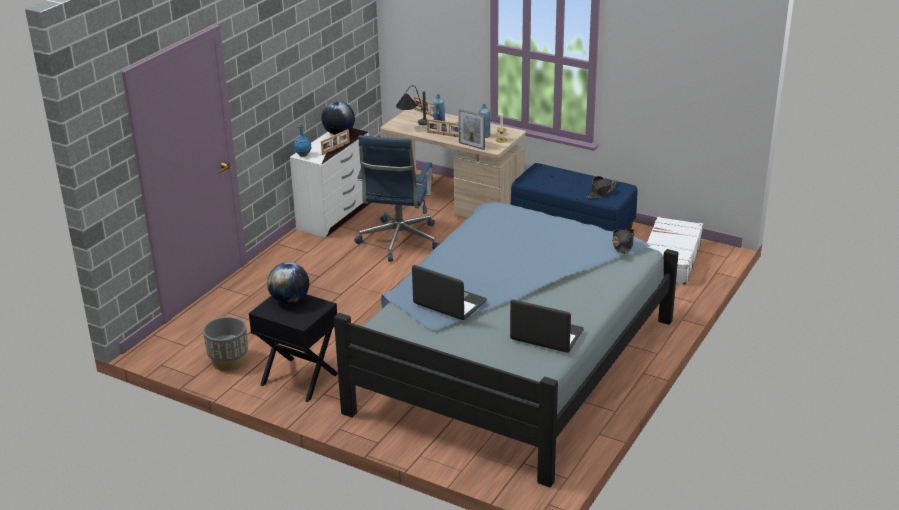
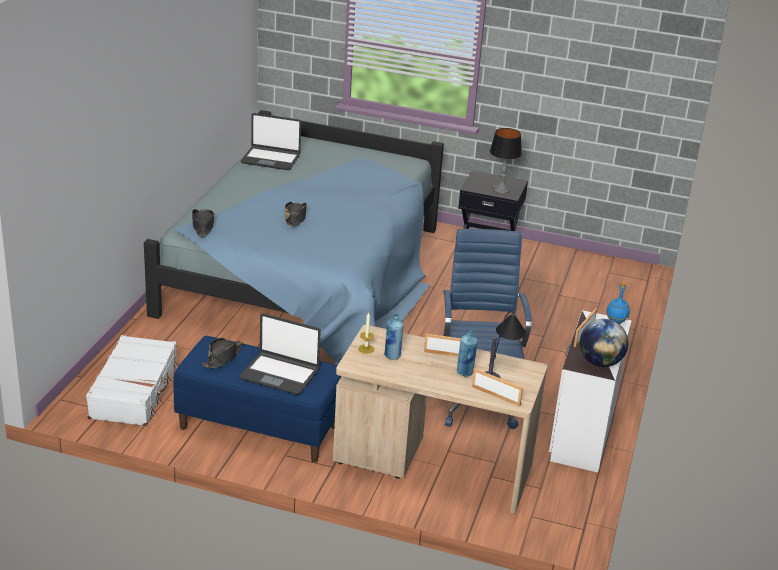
camera: 165 degrees right, 0 degrees up
grey planter [203,317,248,371] -> none
globe [267,262,309,304] -> table lamp [490,128,522,194]
laptop [412,265,487,320] -> laptop moved to [239,313,321,395]
picture frame [458,109,485,150] -> none
none -> black hat [285,202,307,226]

